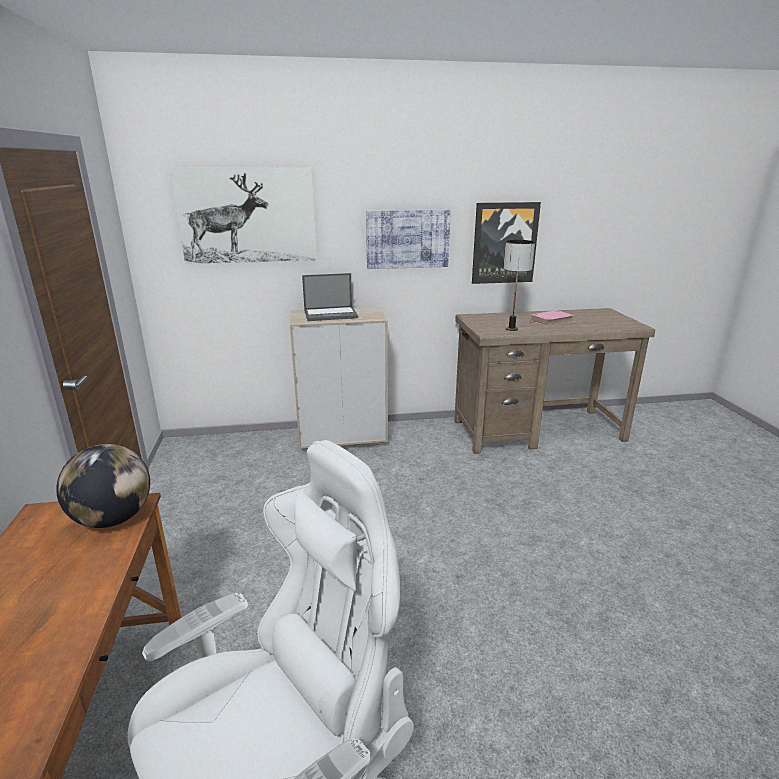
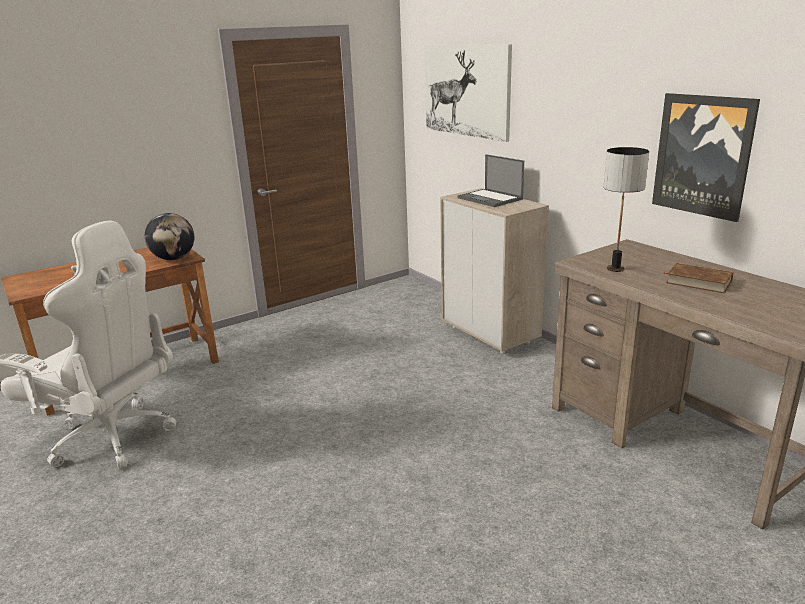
camera: 65 degrees right, 0 degrees up
picture [366,210,451,269] -> none
pink book [530,310,574,327] -> brown book [663,263,734,293]

